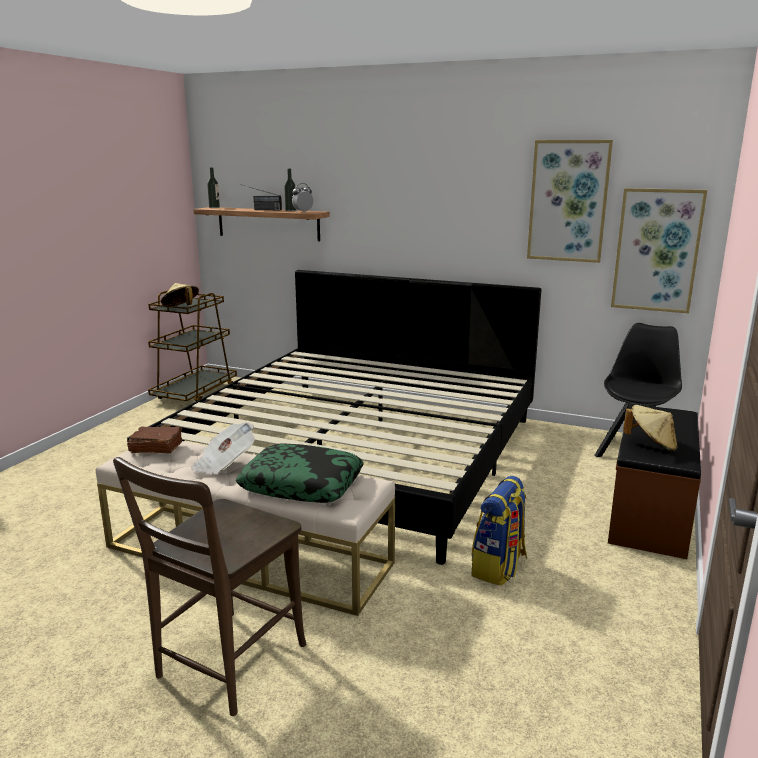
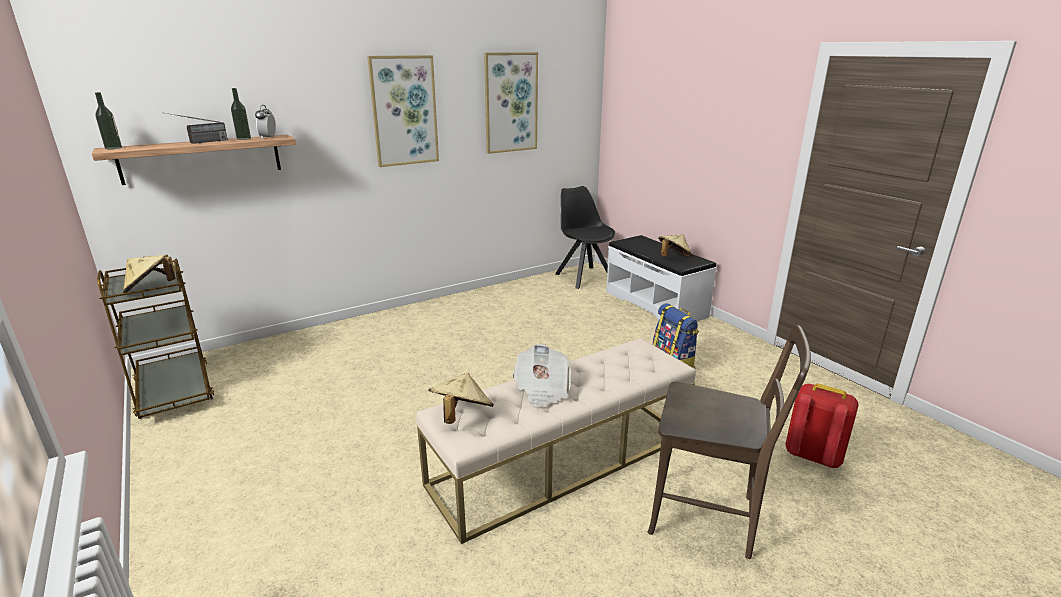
camera: 55 degrees left, 5 degrees up
brown chair [113,457,306,716] -> brown chair turned 45 degrees counterclockwise [648,325,811,559]
bed [127,270,541,565] -> none
brown book [127,427,182,453] -> beige hat [429,373,494,424]
pillow [236,443,364,503] -> none
brown bench [608,404,701,559] -> white bench [606,235,716,321]
picture [611,188,707,313] -> picture moved to [367,55,439,167]
none -> red backpack [785,384,859,468]

